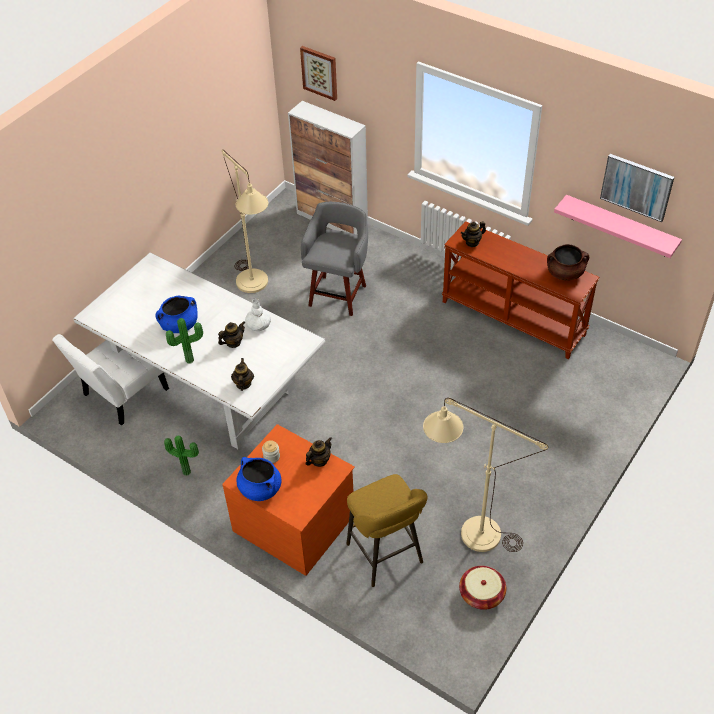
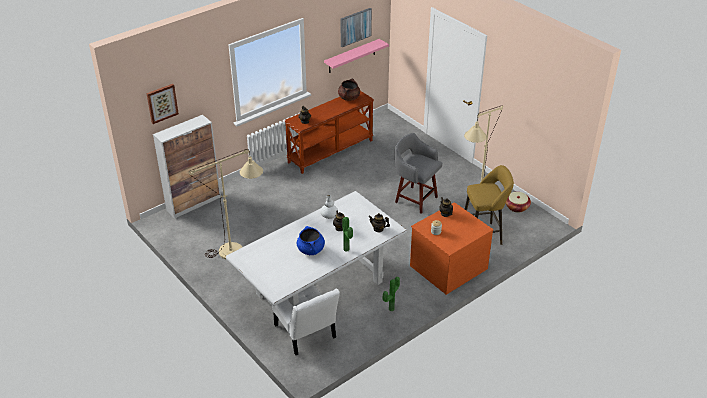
camera: 75 degrees left, 10 degrees down
blue cooking pot [236,457,282,501] -> none
grey stool [301,202,368,316] -> grey stool moved to [395,133,442,214]

